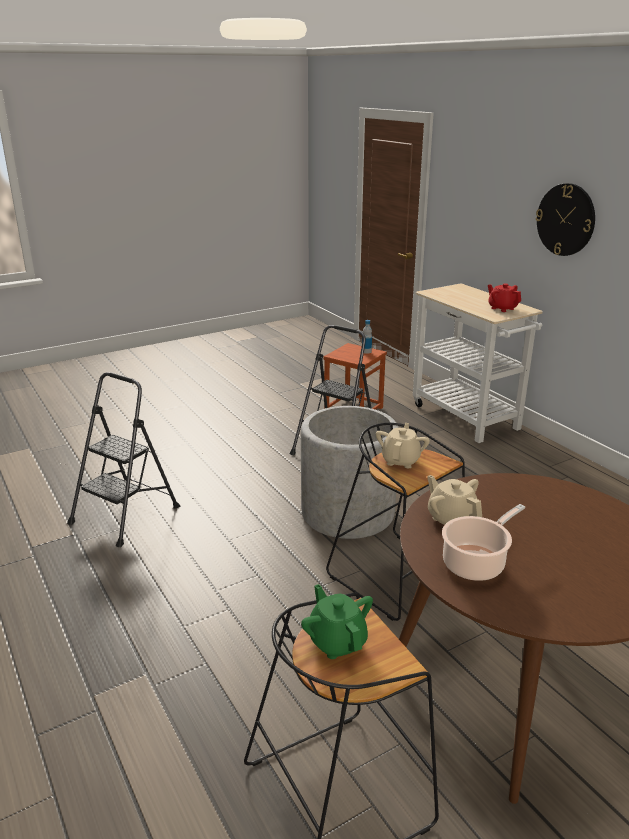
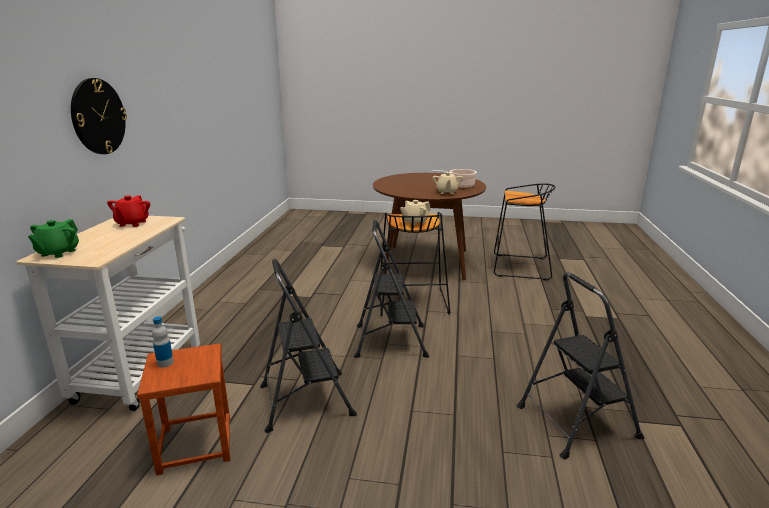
camera: 140 degrees left, 5 degrees down
grey planter [301,406,399,539] -> black step ladder [354,220,430,358]
green teapot [301,584,373,659] -> green teapot moved to [28,219,79,258]

